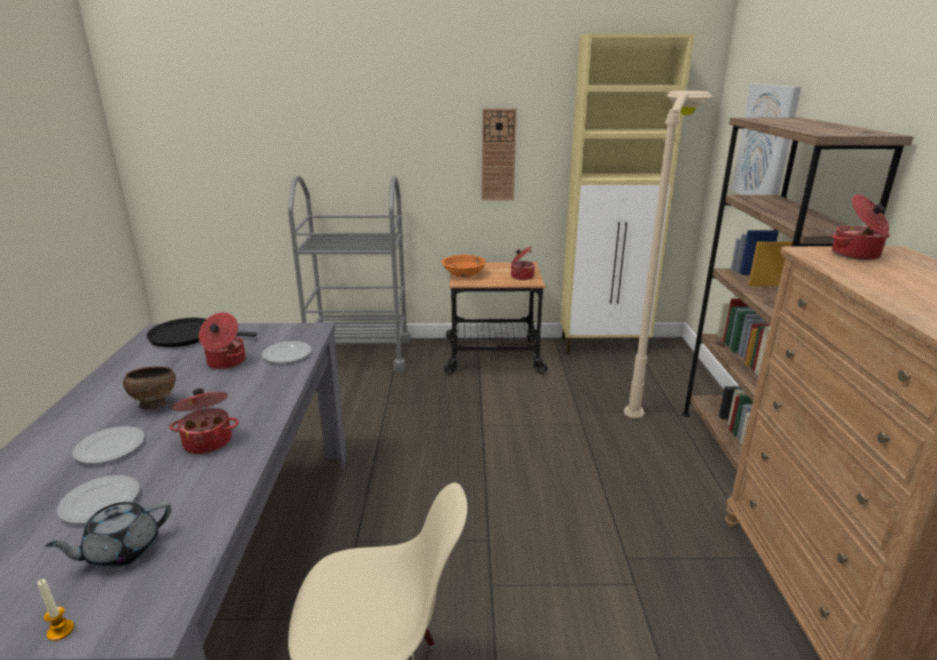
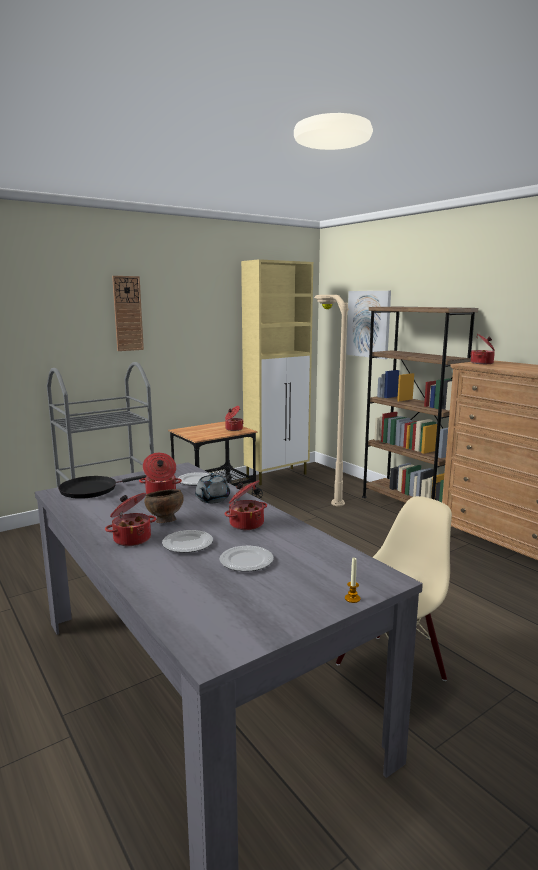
camera: 35 degrees left, 10 degrees down
grey teapot [45,502,172,569] -> grey teapot moved to [195,473,230,503]
orange bowl [442,255,486,278] -> none
wall clock [482,108,517,200] -> wall clock moved to [112,276,144,351]
none -> cooking pot [105,493,156,546]

